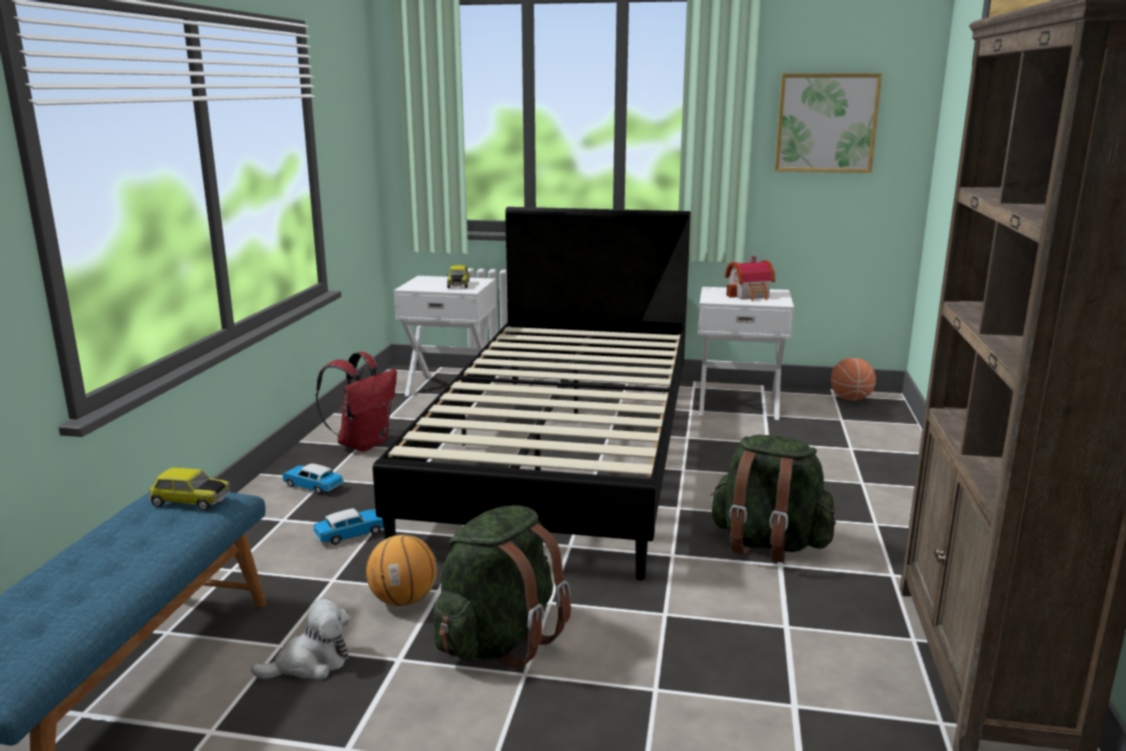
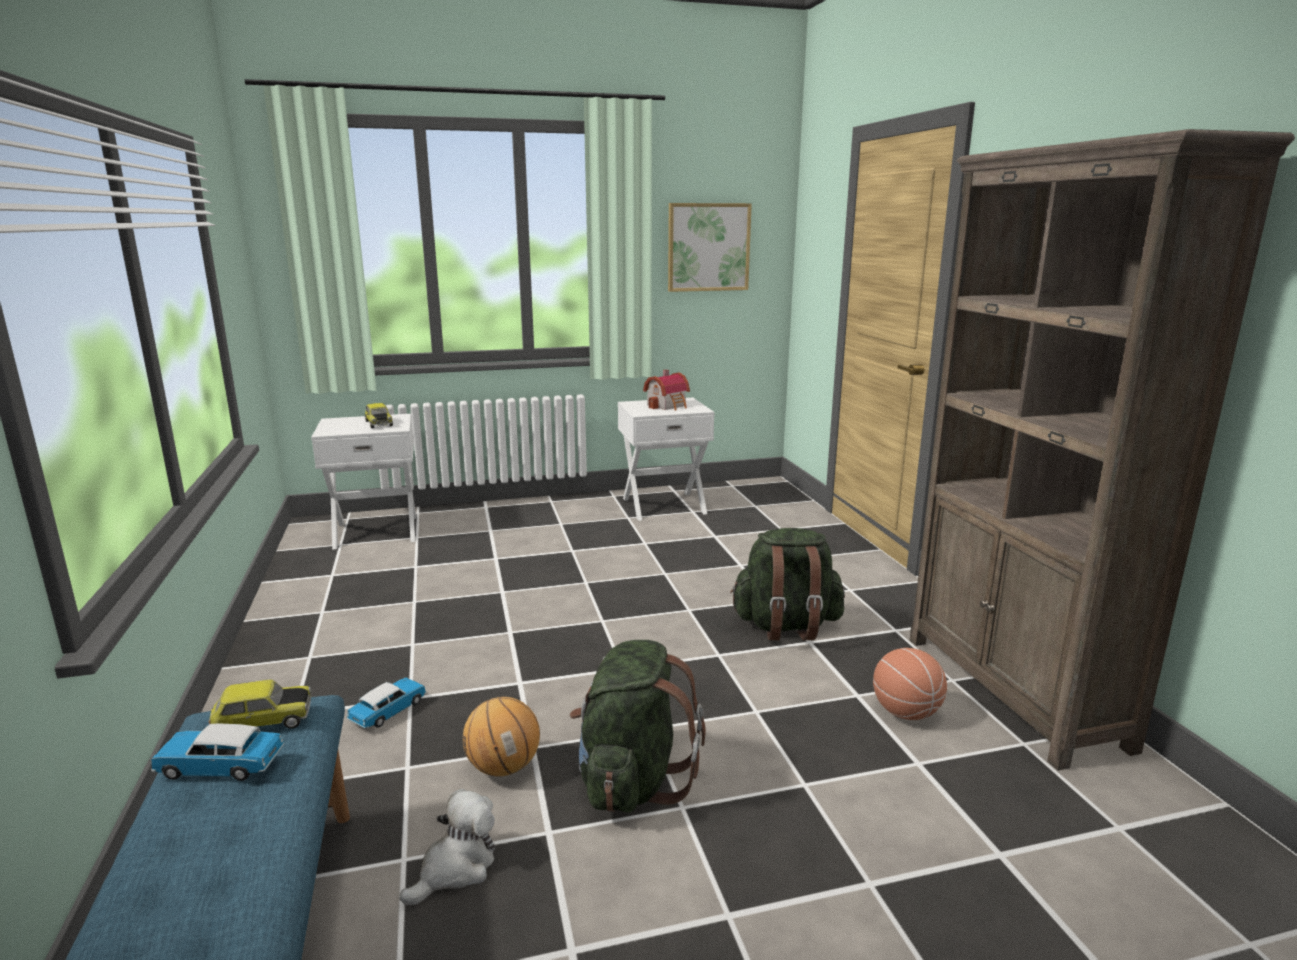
camera: 25 degrees left, 0 degrees up
toy car [282,463,344,494] -> toy car moved to [151,723,285,781]
red backpack [316,352,397,452] -> none
black bed [373,207,691,580] -> none
basketball [831,358,876,401] -> basketball moved to [873,648,947,720]

